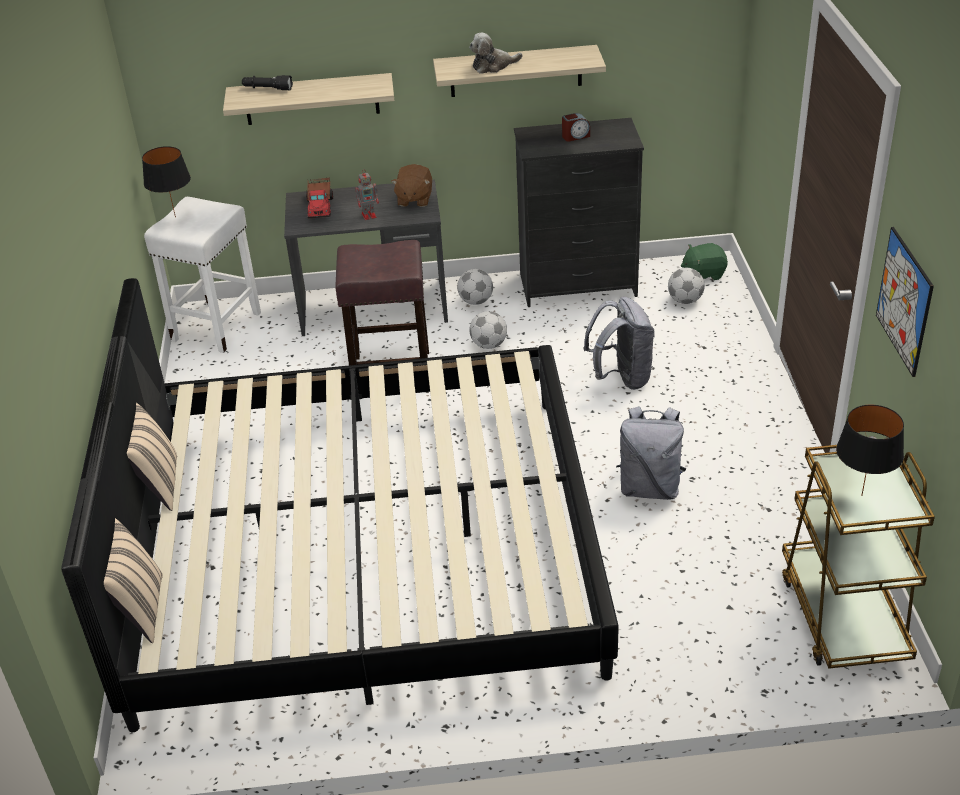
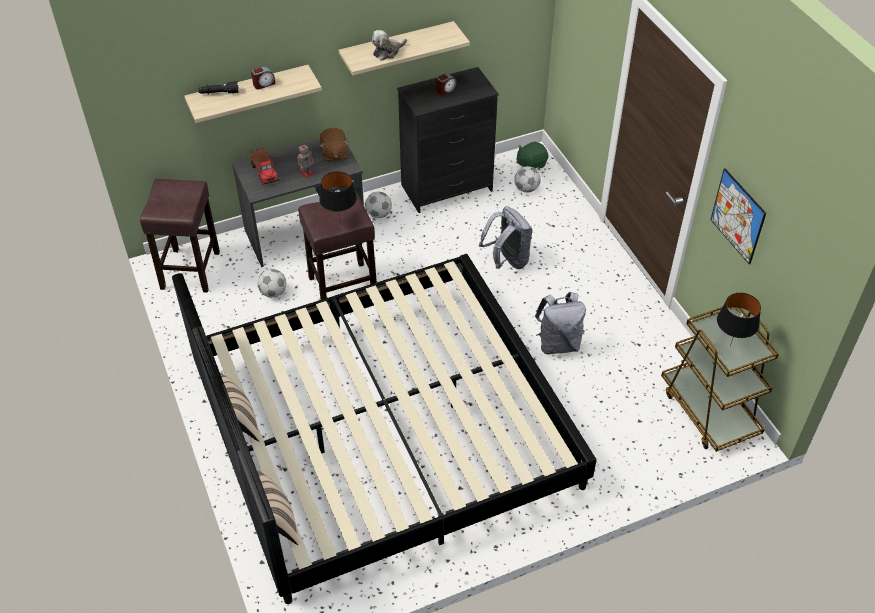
camera: 20 degrees left, 10 degrees up
black table lamp [142,146,191,218] -> black table lamp moved to [319,171,357,223]
white stool [144,197,261,353] -> brown stool [140,179,220,292]
football [469,311,507,349] -> football moved to [258,269,287,298]
none -> alarm clock [251,66,275,89]

